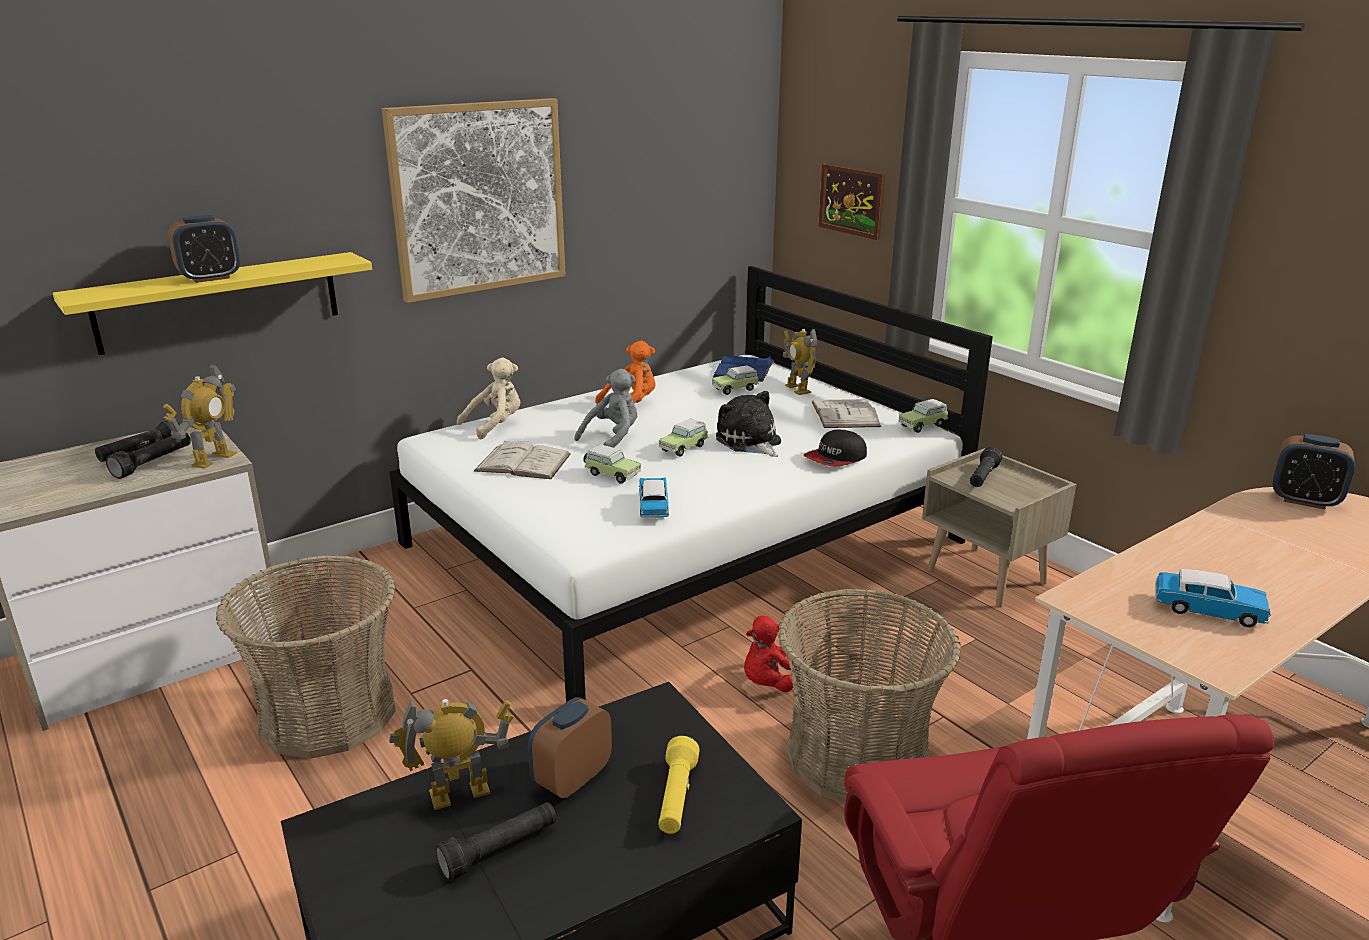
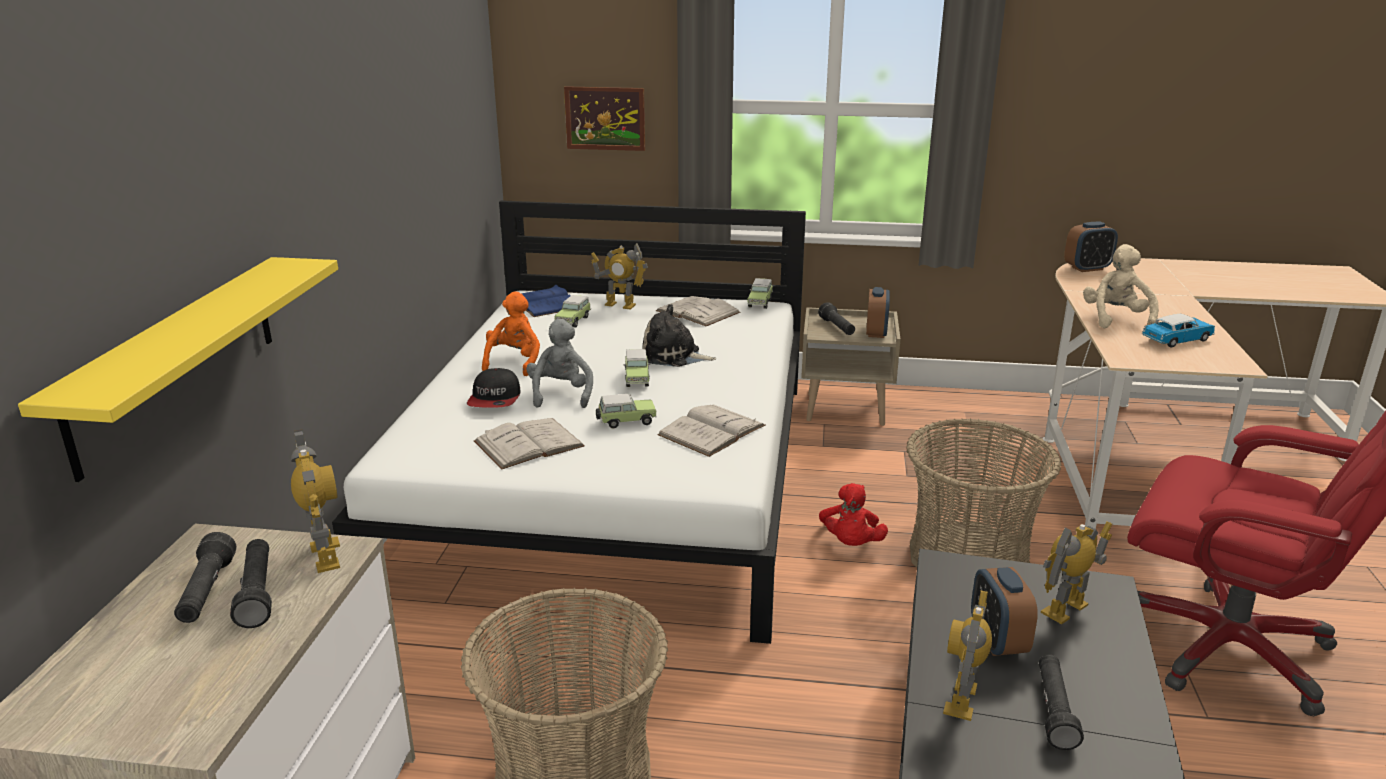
camera: 45 degrees left, 0 degrees up
alarm clock [168,215,240,283] -> alarm clock moved to [866,287,890,338]
picture [382,98,566,303] -> none
beige plush toy [457,358,520,440] -> beige plush toy moved to [1083,244,1159,329]
toy car [639,478,669,518] -> white book [657,404,766,457]
yellow flashlight [658,736,699,834] -> toy robot [1041,521,1112,624]
cap [804,430,867,467] -> cap moved to [467,368,520,408]

